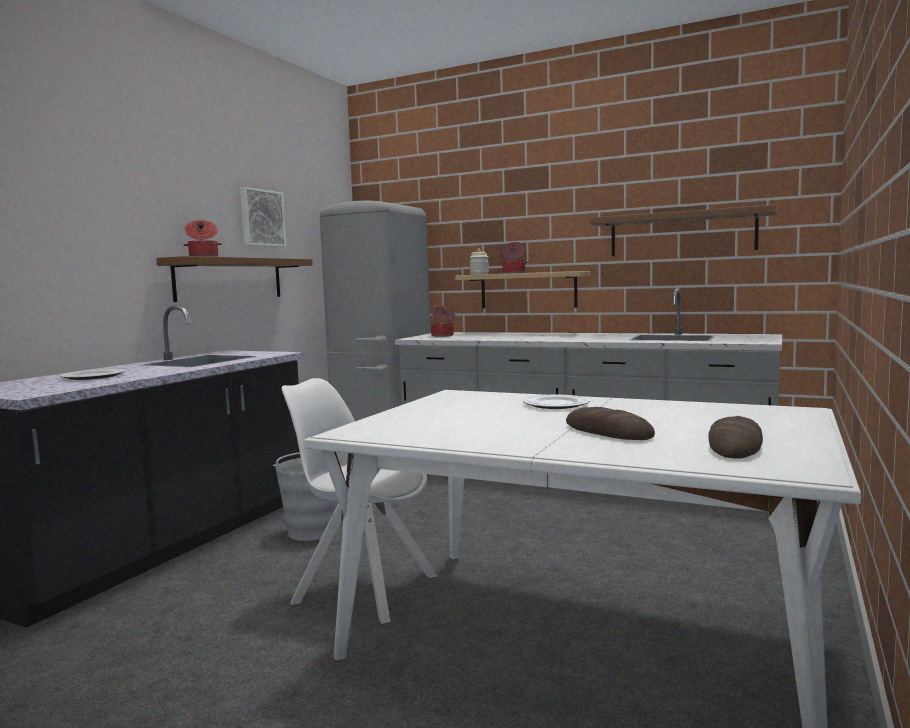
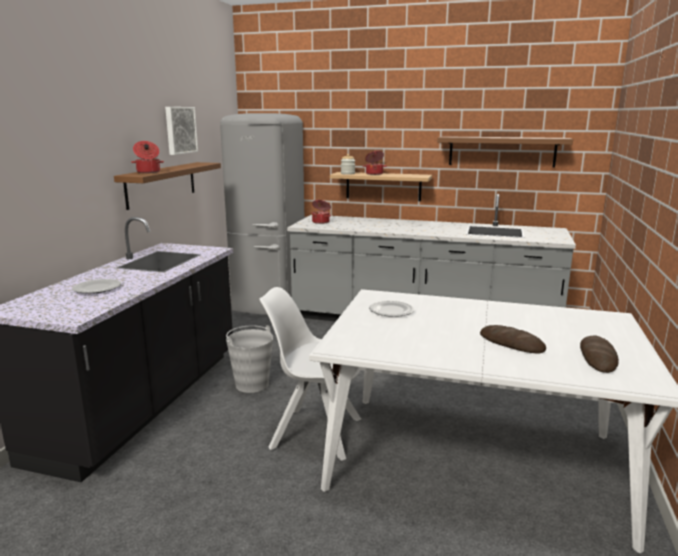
camera: 10 degrees left, 10 degrees up
plate [523,394,589,409] -> plate moved to [369,300,415,317]

